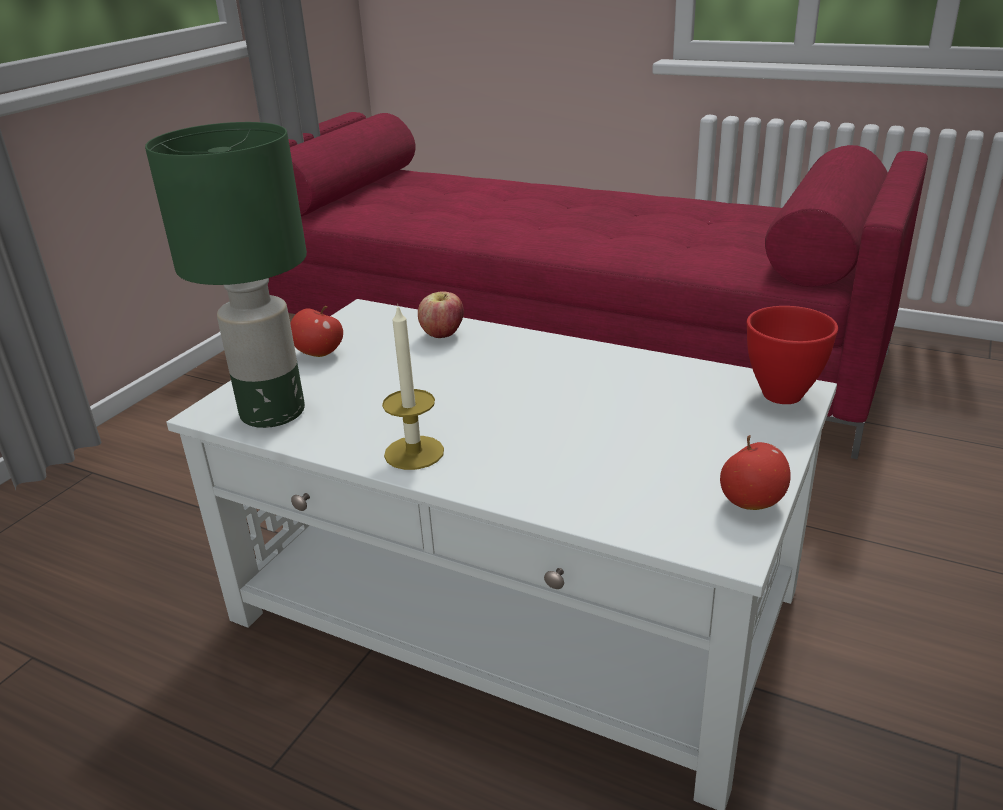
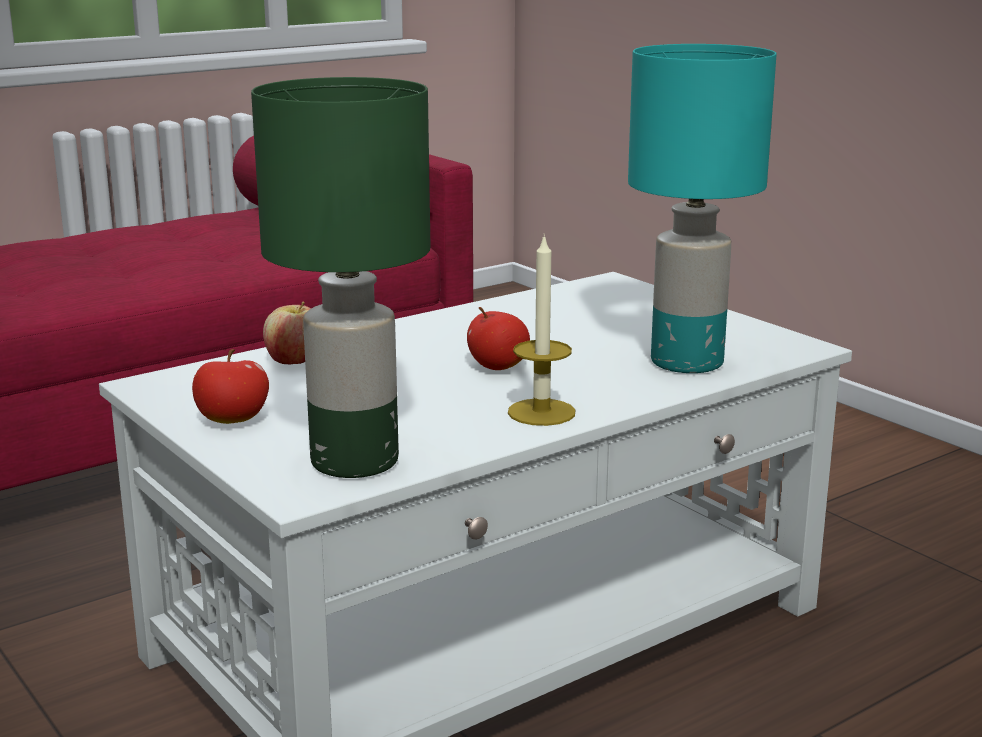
camera: 65 degrees left, 10 degrees down
apple [720,435,791,510] -> apple moved to [467,307,530,370]
red bowl [747,306,838,404] -> none
none -> turquoise table lamp [628,44,777,373]

